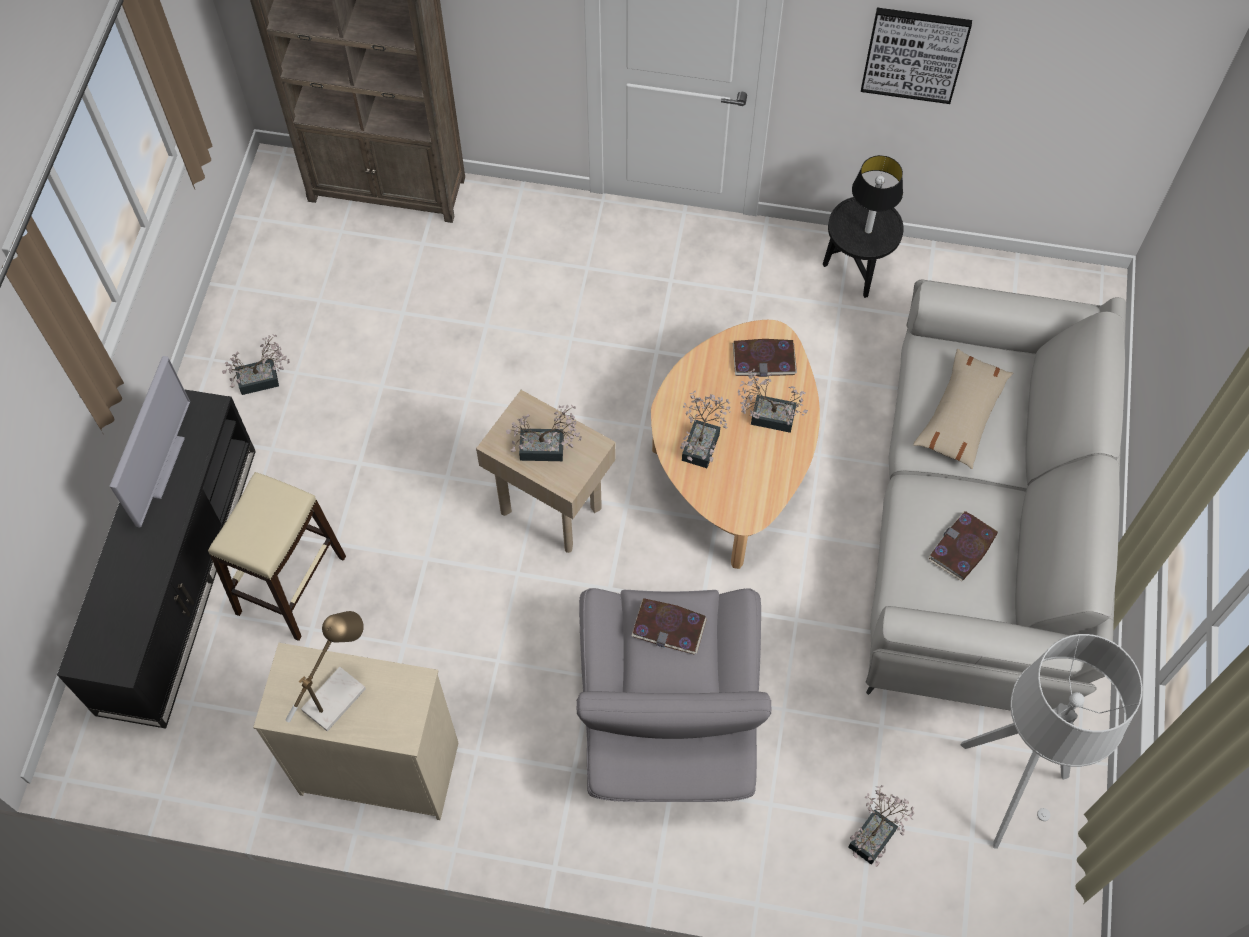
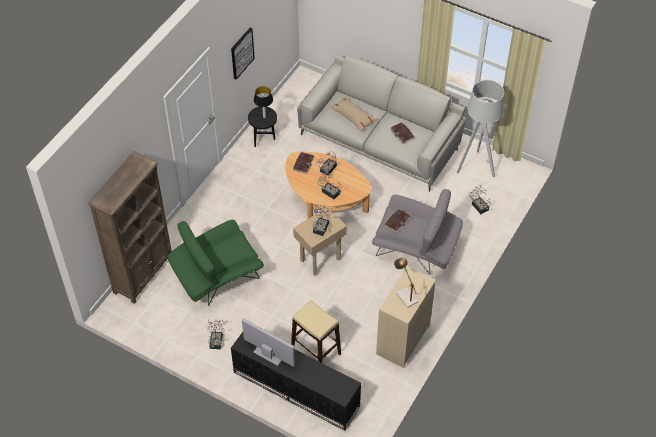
camera: 70 degrees left, 10 degrees down
none -> green armchair [168,220,264,306]

